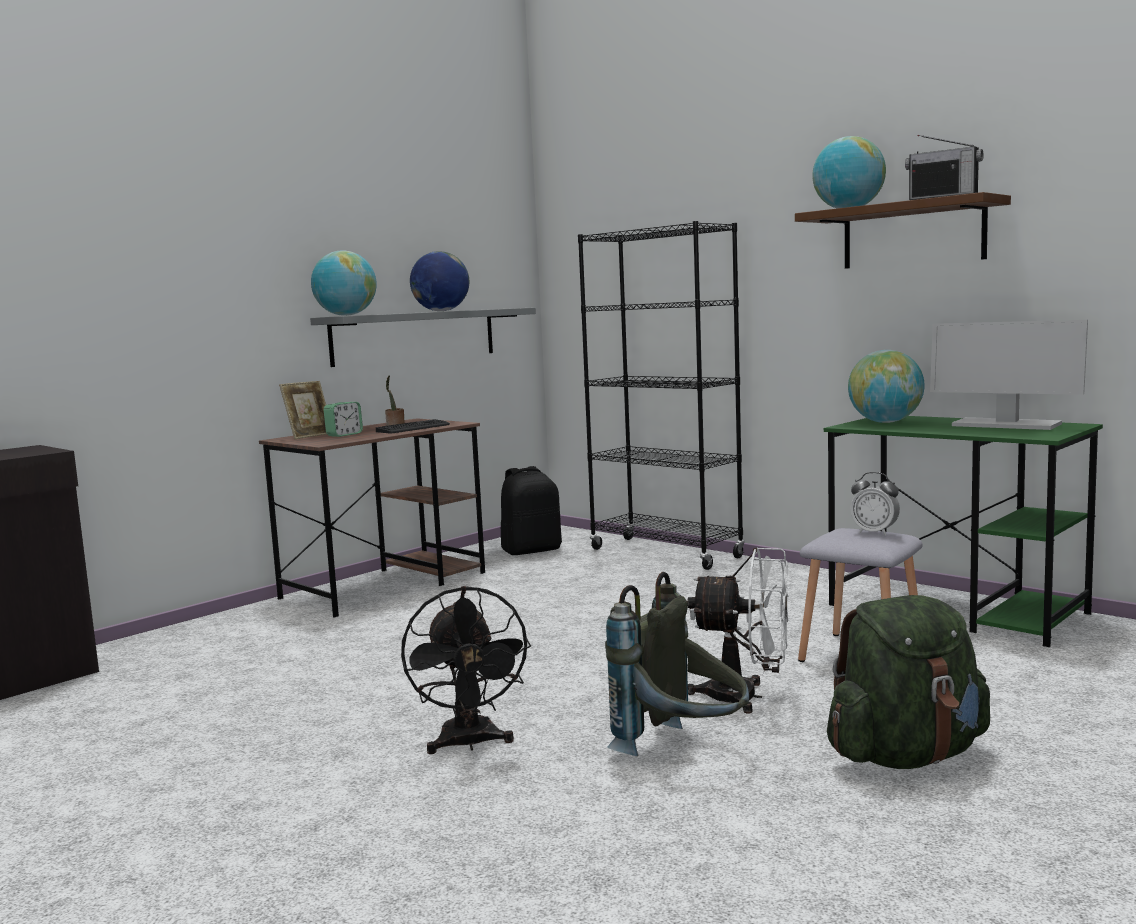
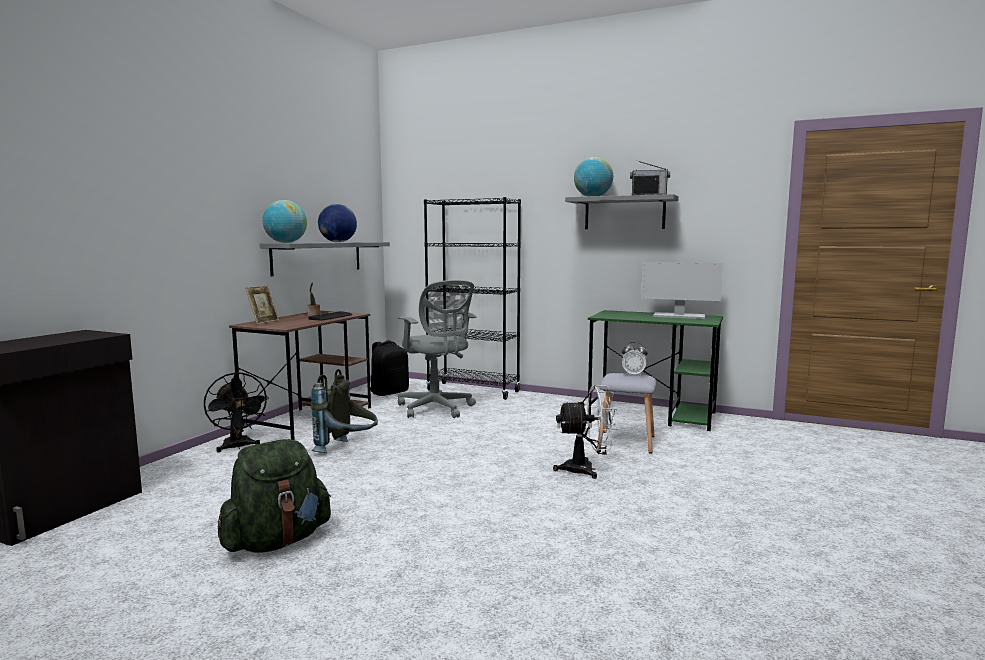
camera: 20 degrees left, 0 degrees up
alarm clock [324,402,363,437] -> none
black fan [401,586,531,754] -> black fan moved to [204,372,269,452]
grey backpack [605,572,749,756] -> grey backpack moved to [311,369,378,453]
brown shelf [795,192,1011,269] -> grey shelf [565,194,679,229]
green backpack [827,595,990,769] -> green backpack moved to [218,439,331,553]
globe [848,350,924,423] -> none
none -> grey office chair [398,280,477,418]

